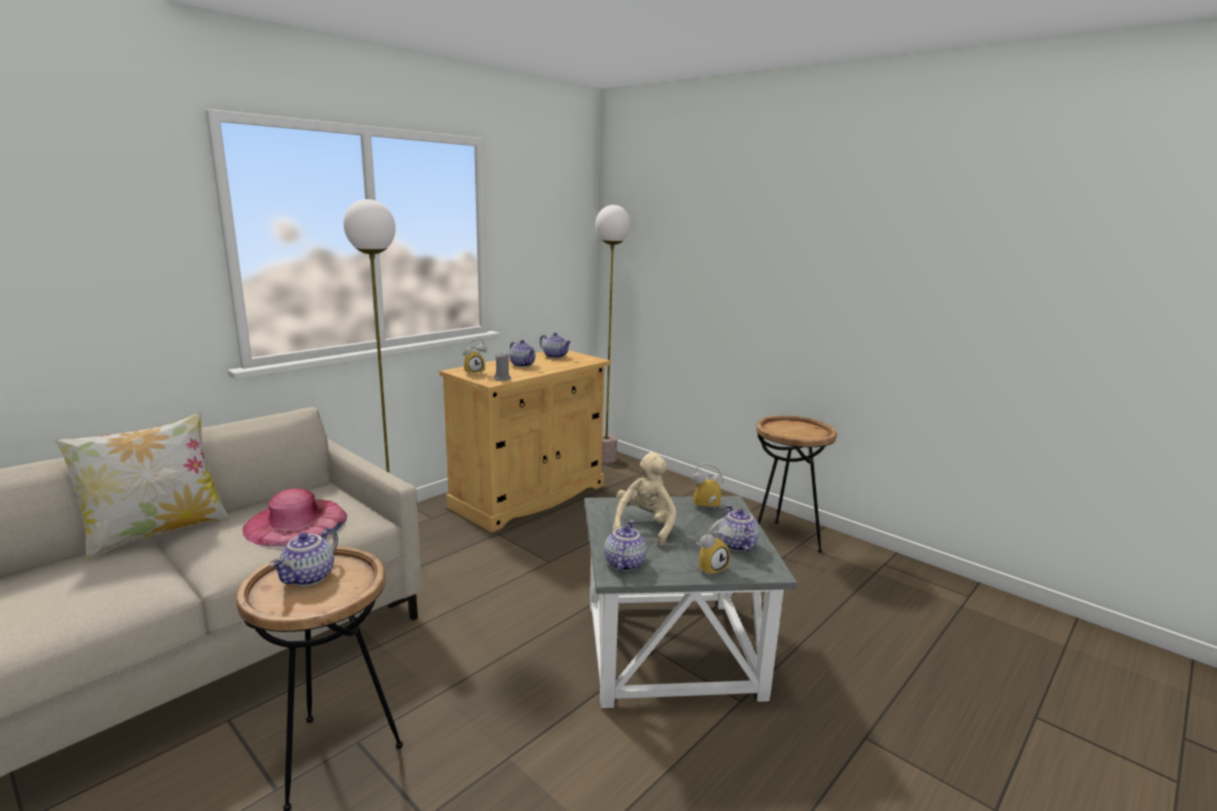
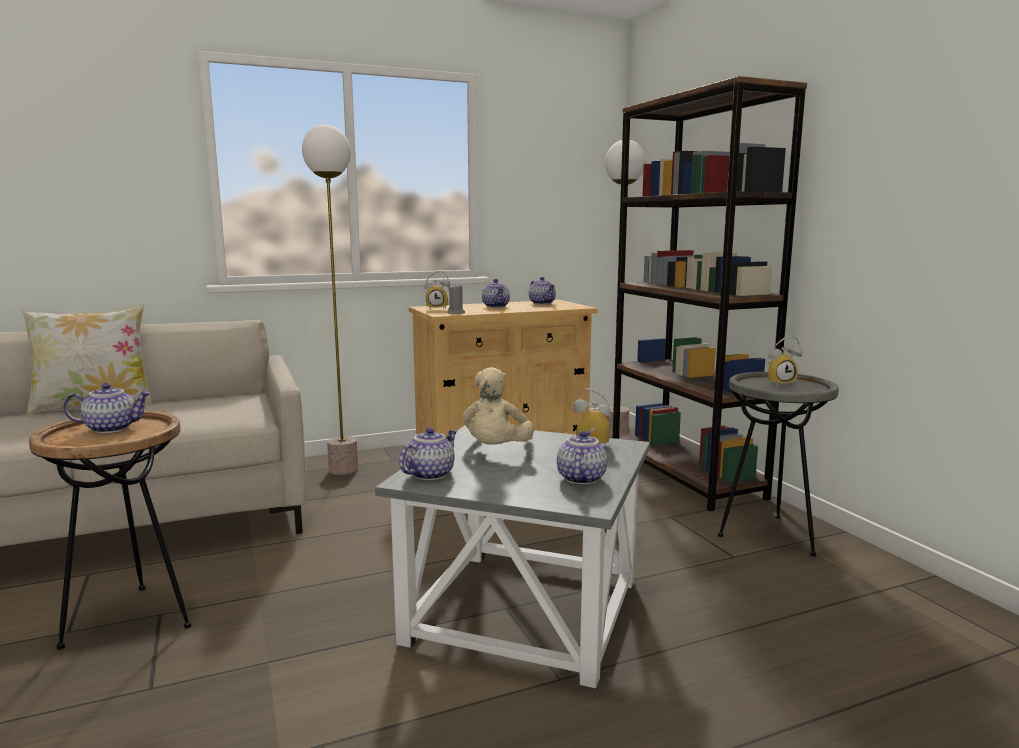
camera: 25 degrees right, 5 degrees down
pink hat [242,488,347,547] -> none
teapot [270,527,338,586] -> teapot turned 150 degrees counterclockwise [63,383,151,433]
beige plush toy [612,452,676,546] -> beige plush toy turned 150 degrees clockwise [462,367,534,445]
alarm clock [696,518,734,576] -> alarm clock moved to [768,336,802,386]
brown side table [756,416,837,553] -> grey side table [718,372,839,557]
none -> brown bookcase [613,76,807,511]

